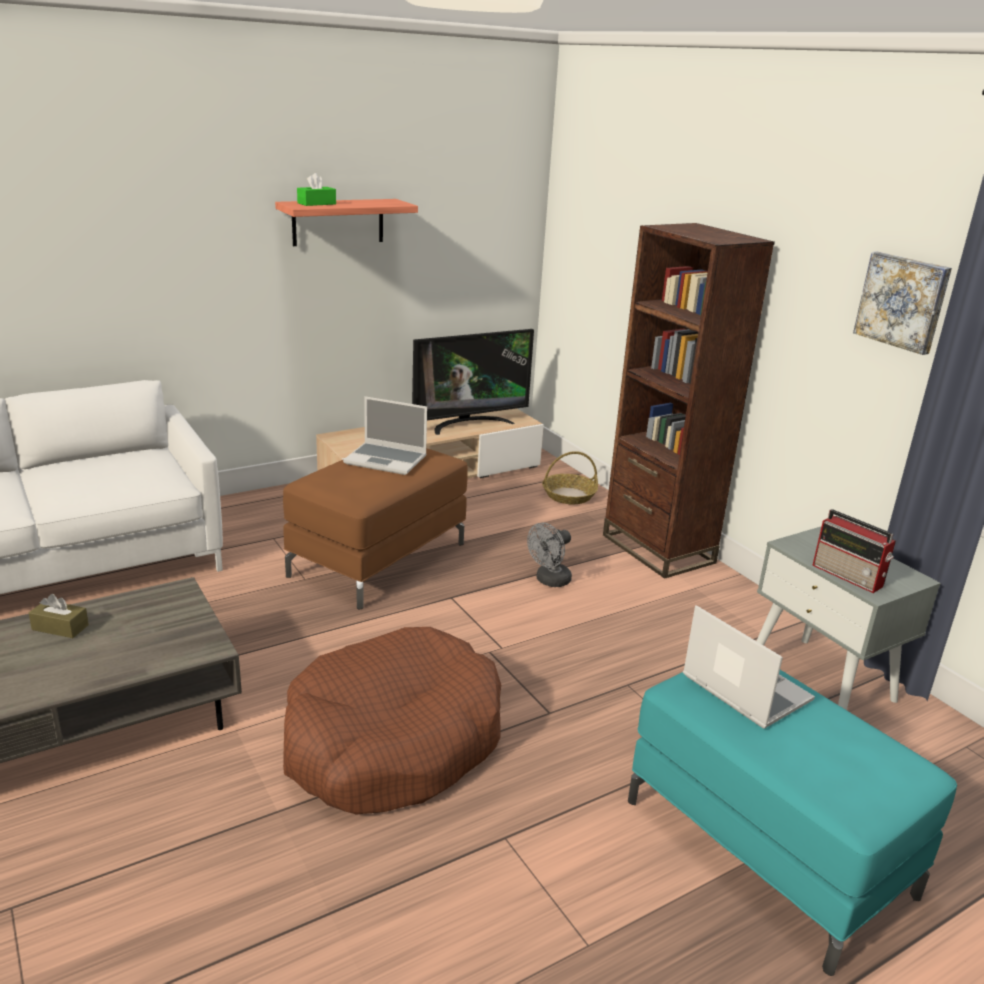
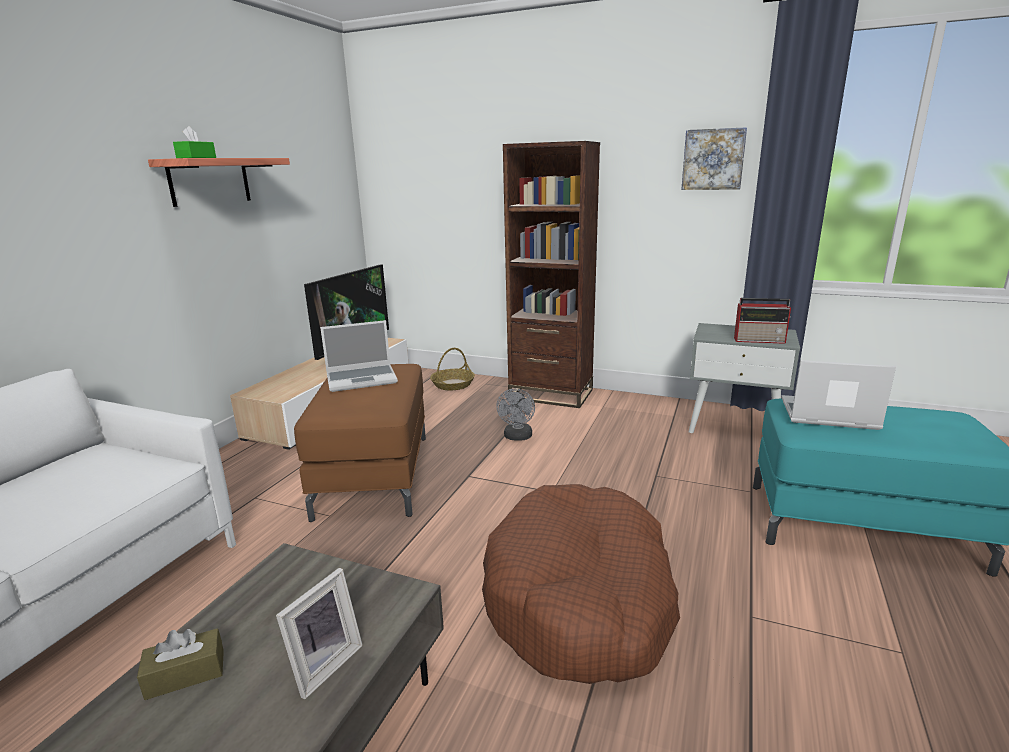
camera: 35 degrees left, 5 degrees down
none -> picture frame [276,568,363,699]

